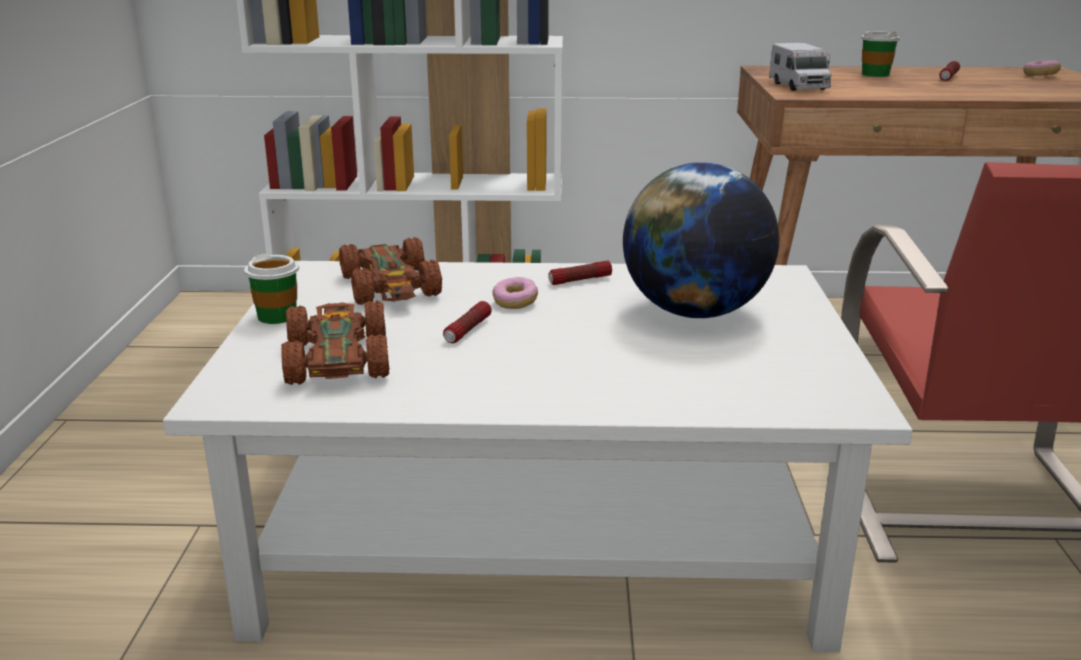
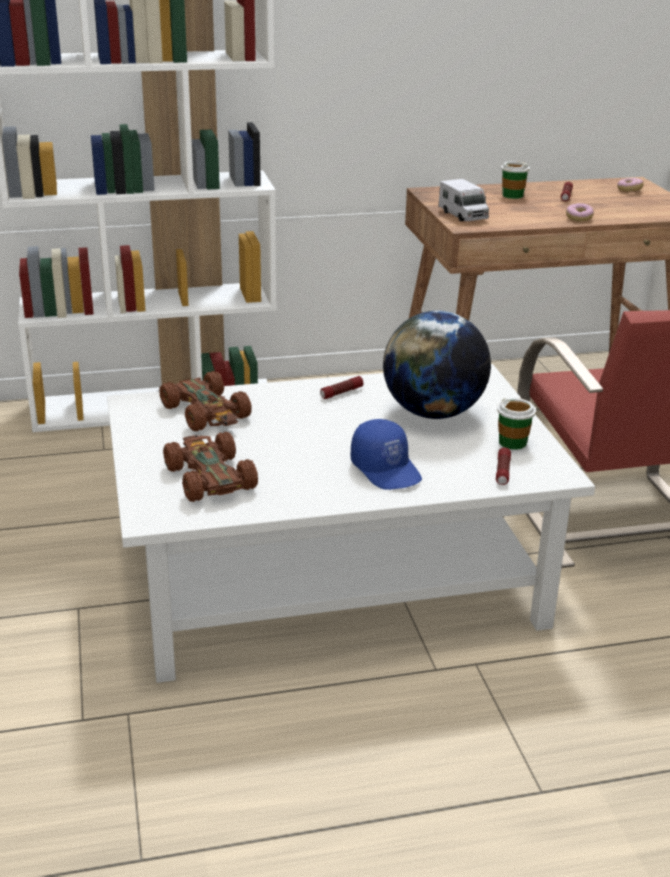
camera: 15 degrees left, 5 degrees up
cup [244,254,299,324] -> cup moved to [497,398,536,450]
flashlight [443,301,492,343] -> flashlight moved to [496,447,511,485]
donut [492,277,538,309] -> donut moved to [566,203,594,222]
none -> blue cap [350,419,422,490]

